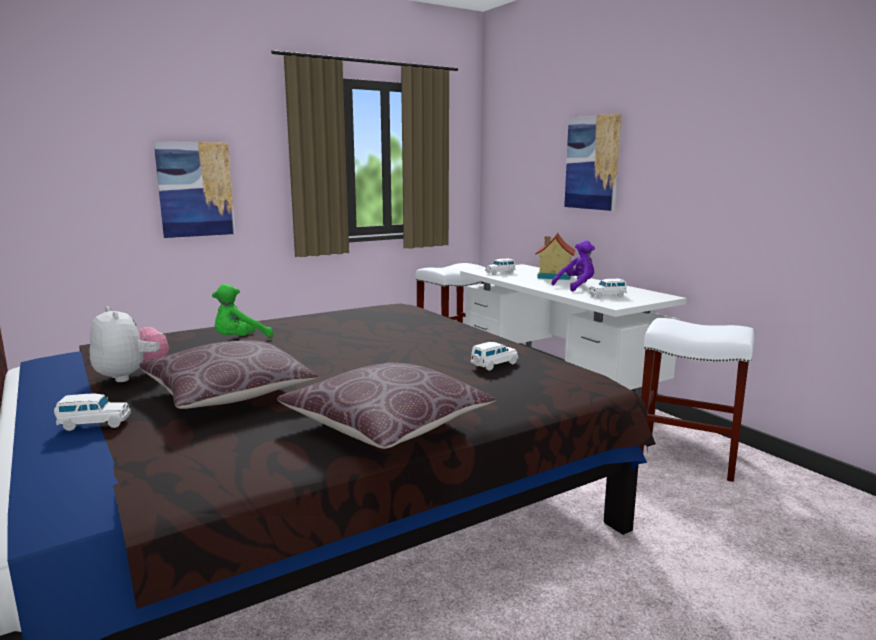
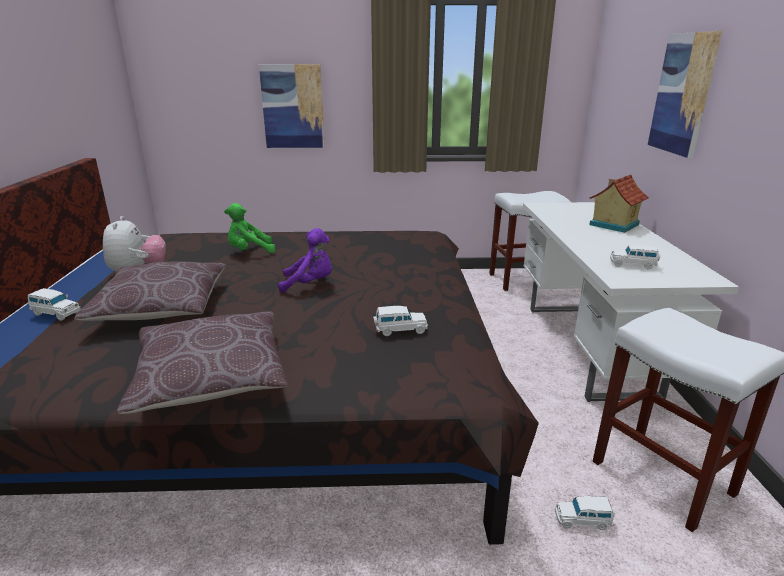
camera: 30 degrees right, 10 degrees up
white toy car [485,259,516,275] -> white toy car moved to [555,496,615,530]
purple plush toy [551,240,595,292] -> purple plush toy moved to [278,228,332,293]

